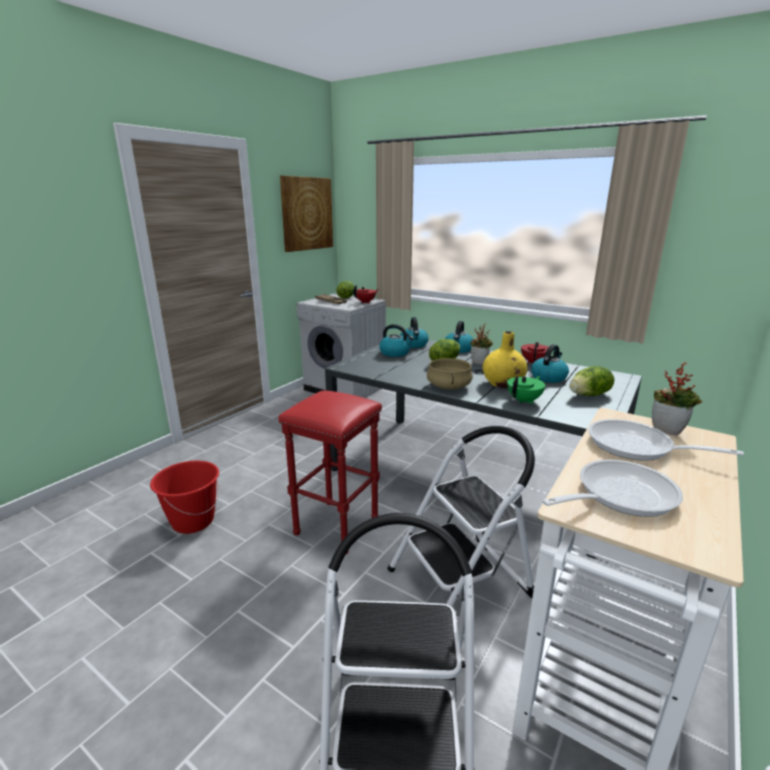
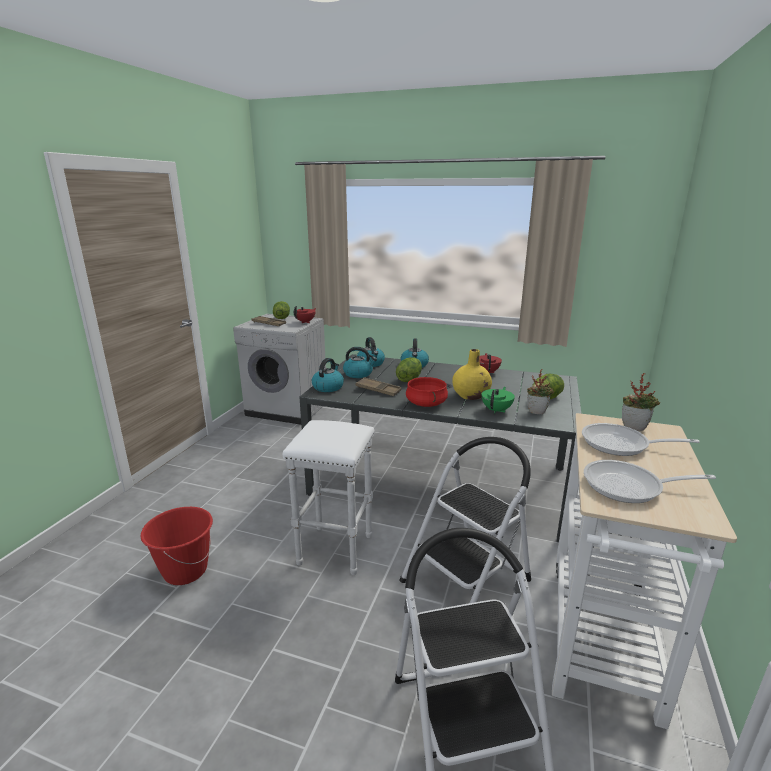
camera: 15 degrees left, 0 degrees up
red stool [278,390,382,555] -> white stool [282,420,374,575]
picture [280,176,333,252] -> none
beige cooking pot [427,358,473,390] -> red cooking pot [406,377,448,407]
potted plant [471,324,493,365] -> potted plant moved to [527,369,554,414]
kettle [531,344,569,383] -> kettle moved to [312,358,344,392]
frying pan [542,460,683,517] -> frying pan turned 135 degrees counterclockwise [584,460,716,503]
none -> brown tray [355,377,402,396]

